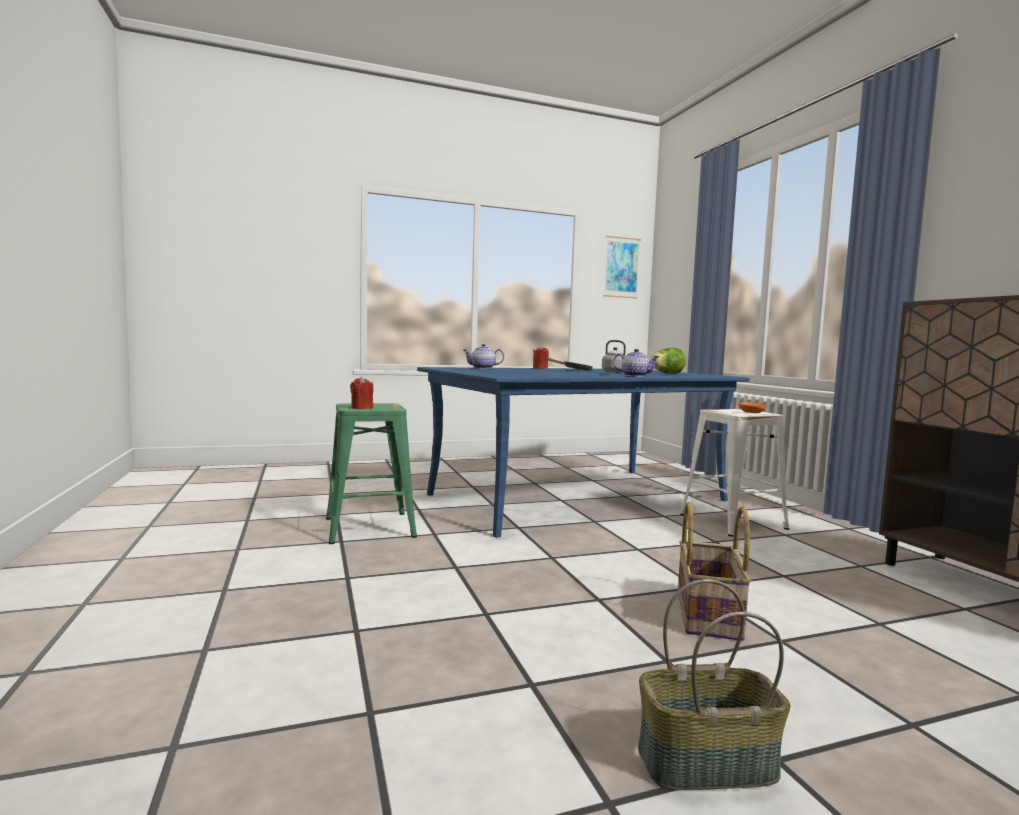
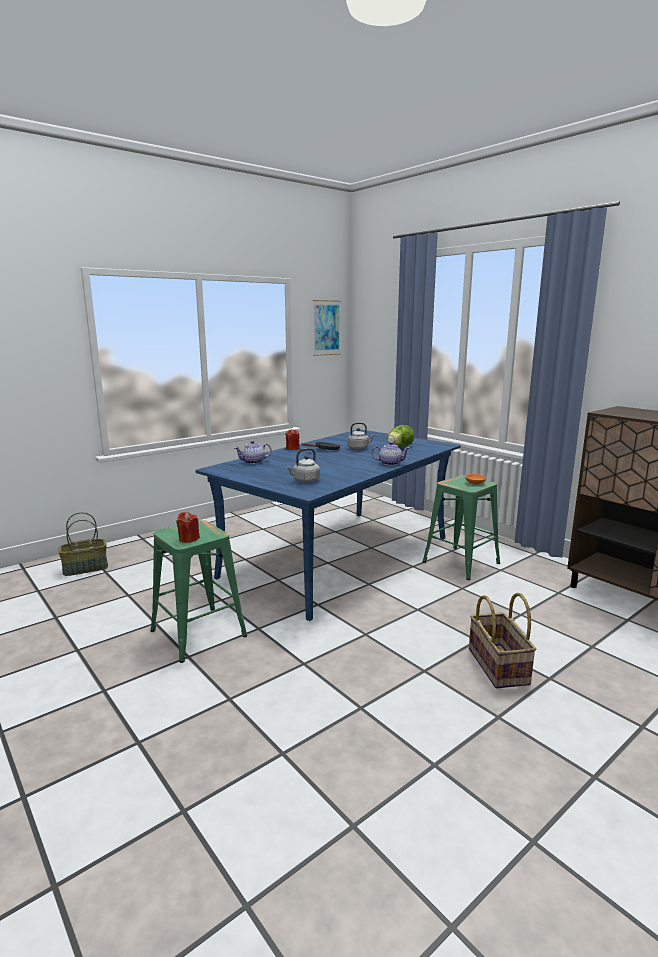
camera: 20 degrees left, 10 degrees up
basket [638,579,791,790] -> basket moved to [58,512,108,576]
white stool [680,409,789,537] -> green stool [423,475,500,580]
none -> grey kettle [286,448,320,483]

